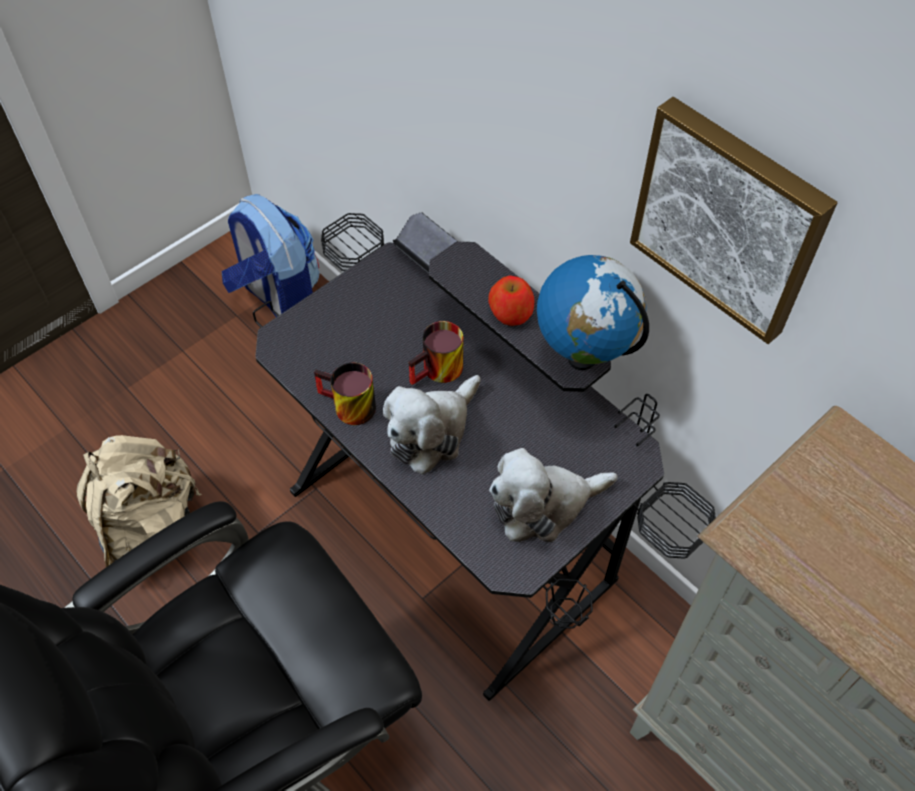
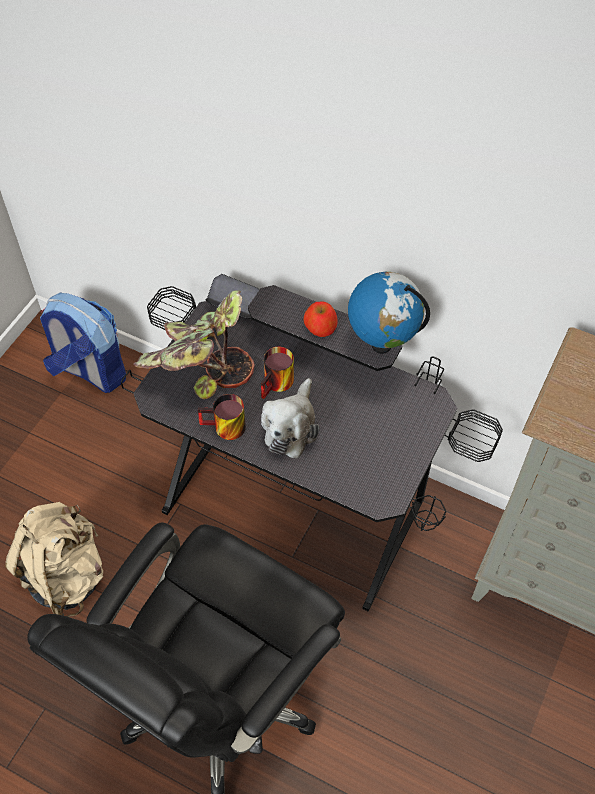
camera: 20 degrees left, 0 degrees up
plush toy [489,448,618,542] -> none
picture [630,97,838,344] -> none
none -> potted plant [134,290,255,399]

